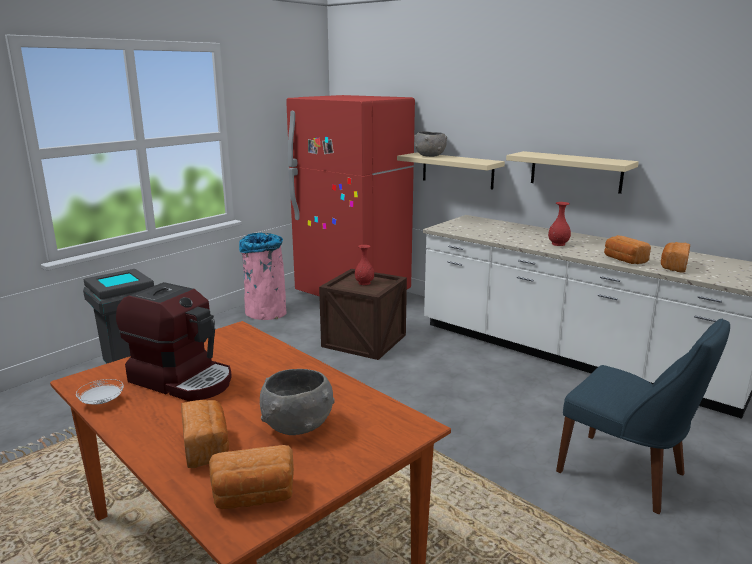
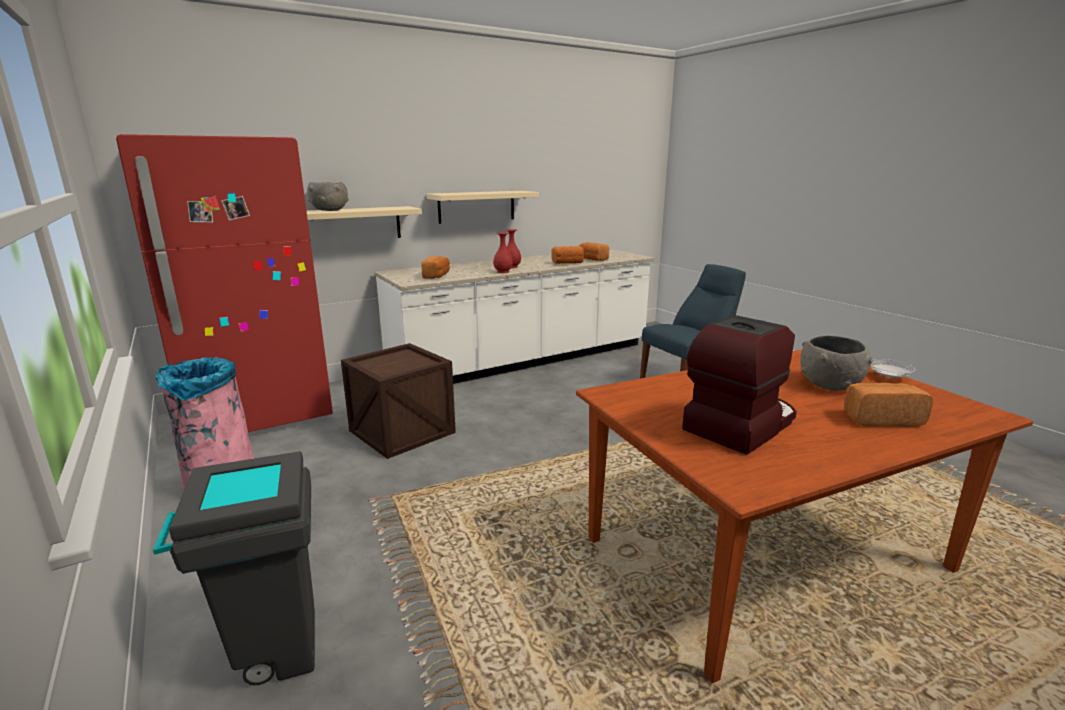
camera: 70 degrees left, 0 degrees up
white plate [76,379,124,405] -> white plate moved to [870,359,915,378]
bread [209,445,294,509] -> bread moved to [421,256,450,279]
red vase [355,245,374,285] -> red vase moved to [493,232,513,273]

